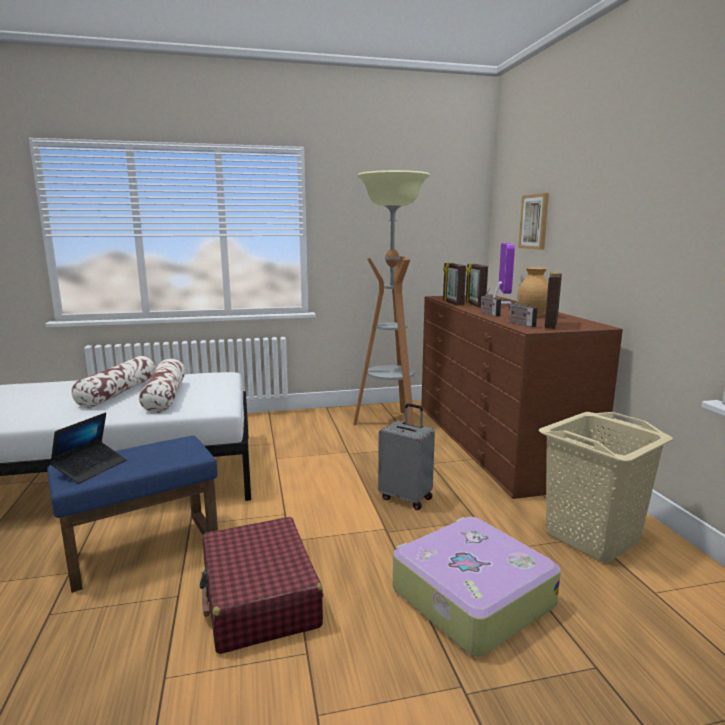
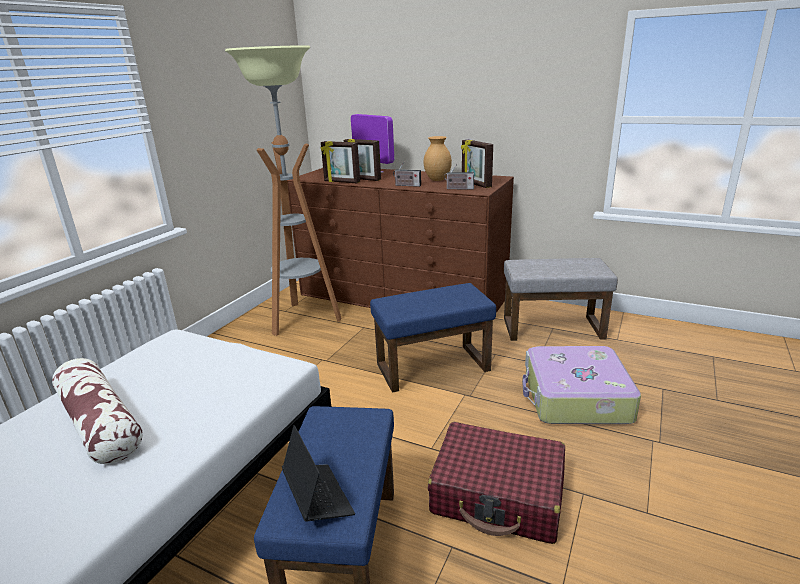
camera: 50 degrees left, 10 degrees up
pillow [139,359,185,413] -> none
grey suitcase [378,403,435,510] -> blue ottoman [370,283,496,393]
picture [518,193,549,250] -> none
beige laundry basket [539,412,673,562] -> grey ottoman [504,258,618,341]

